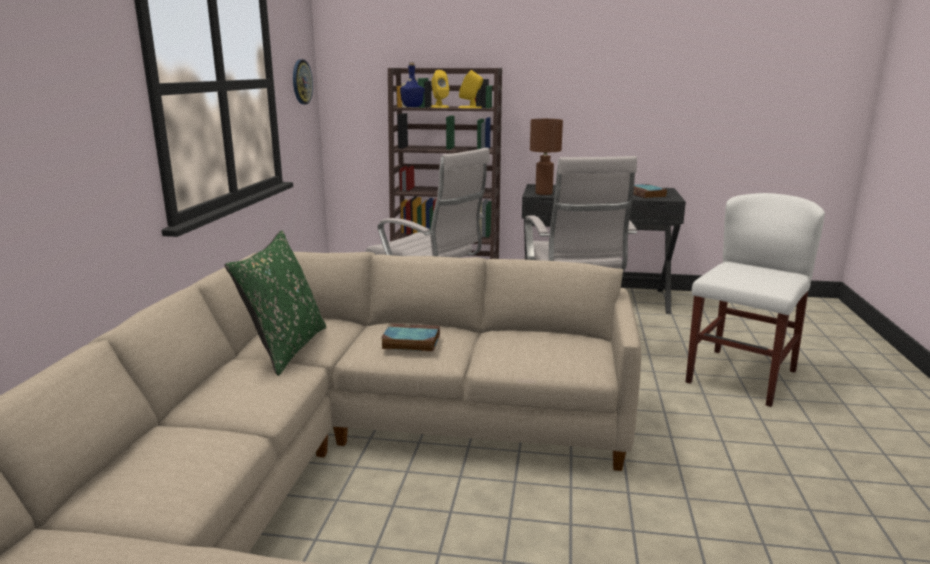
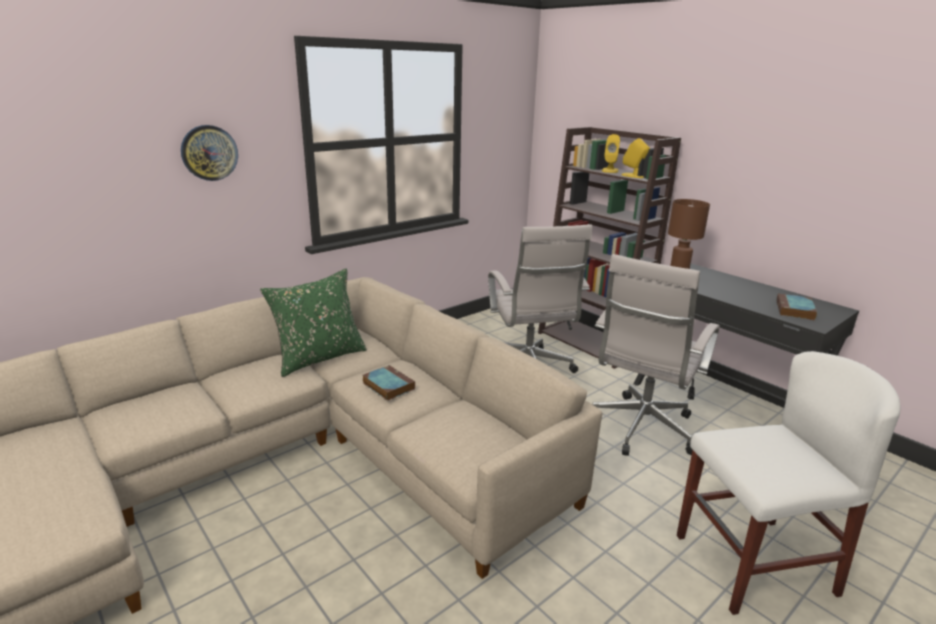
camera: 40 degrees right, 5 degrees up
wall clock [293,59,313,104] -> wall clock moved to [181,125,238,181]
blue bottle [400,62,425,107] -> none

